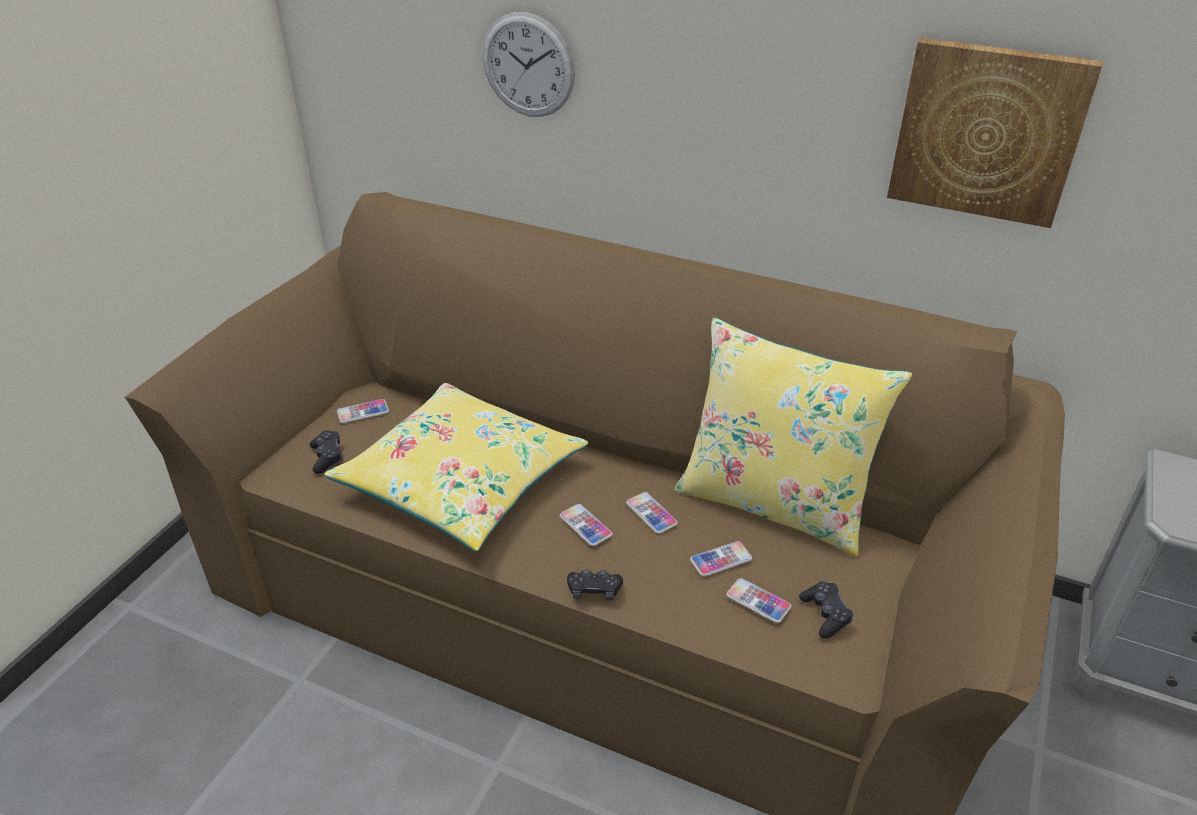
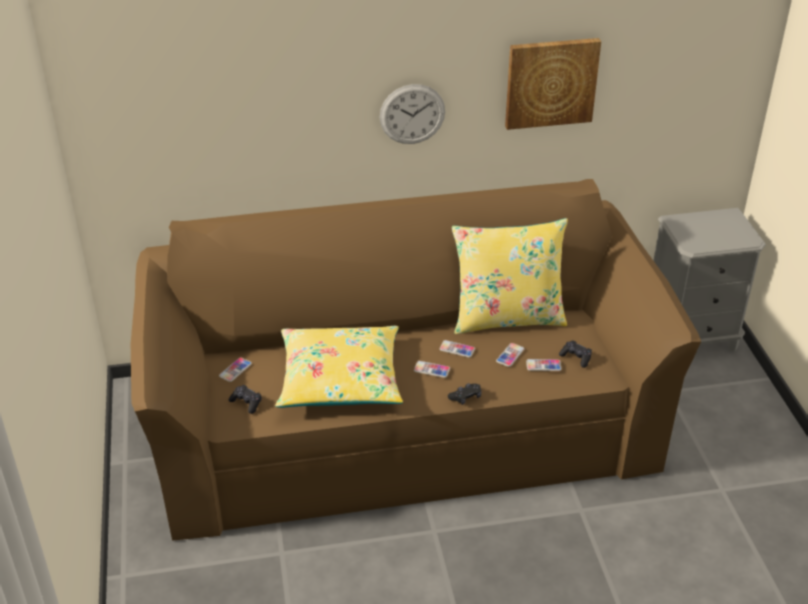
camera: 35 degrees left, 0 degrees up
wall clock [483,12,575,117] -> wall clock moved to [380,84,445,144]

